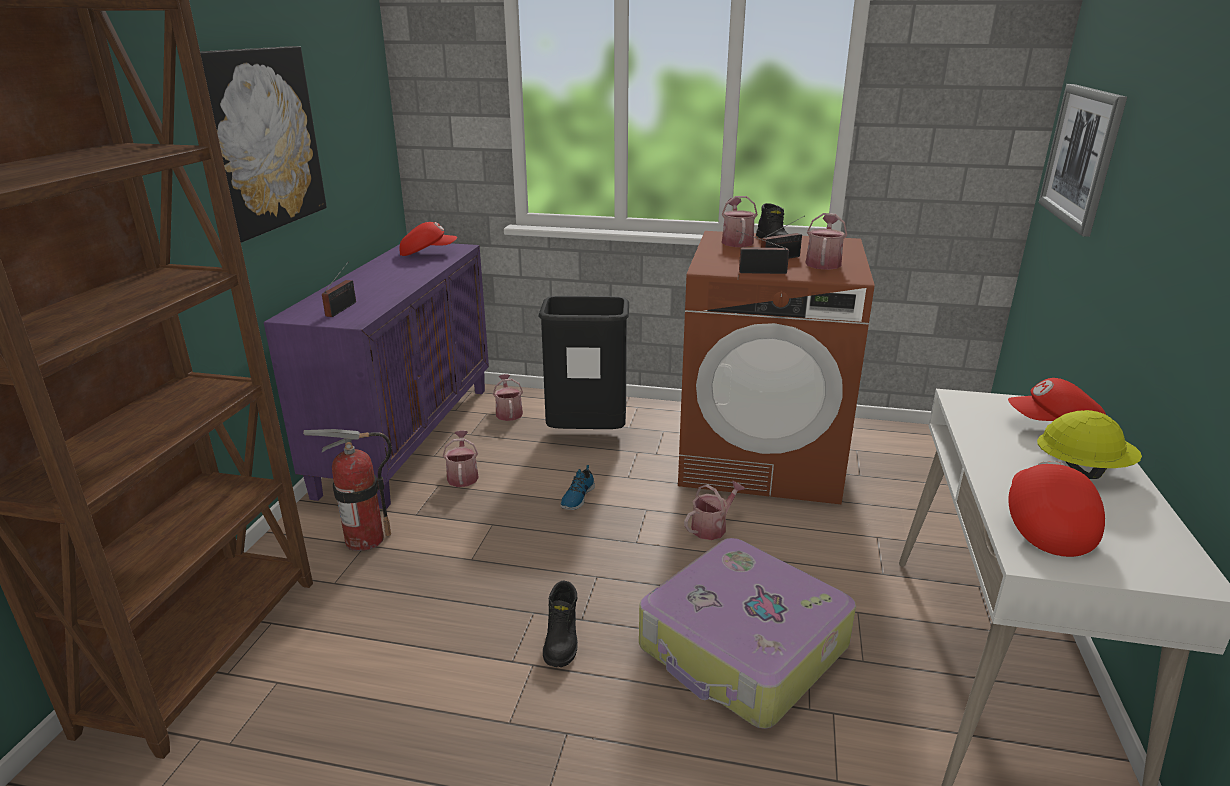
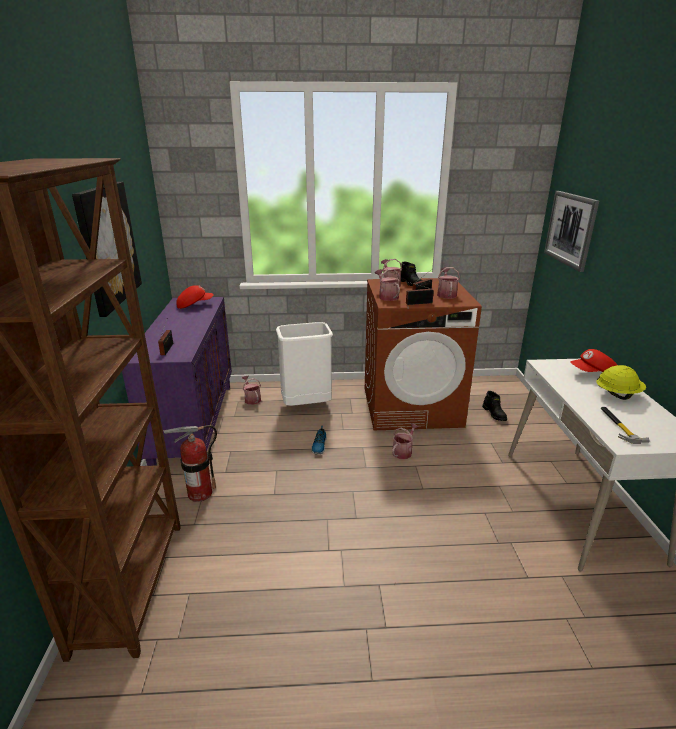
camera: 15 degrees left, 0 degrees up
watering can [443,430,479,487] -> watering can moved to [375,269,400,301]
black trash can [538,296,629,429] -> white trash can [276,322,333,406]
black boot [543,581,578,667] -> black boot moved to [482,391,507,421]
suitcase [639,538,856,729] -> none
red cap [1008,461,1105,557] -> hammer [601,407,650,444]

